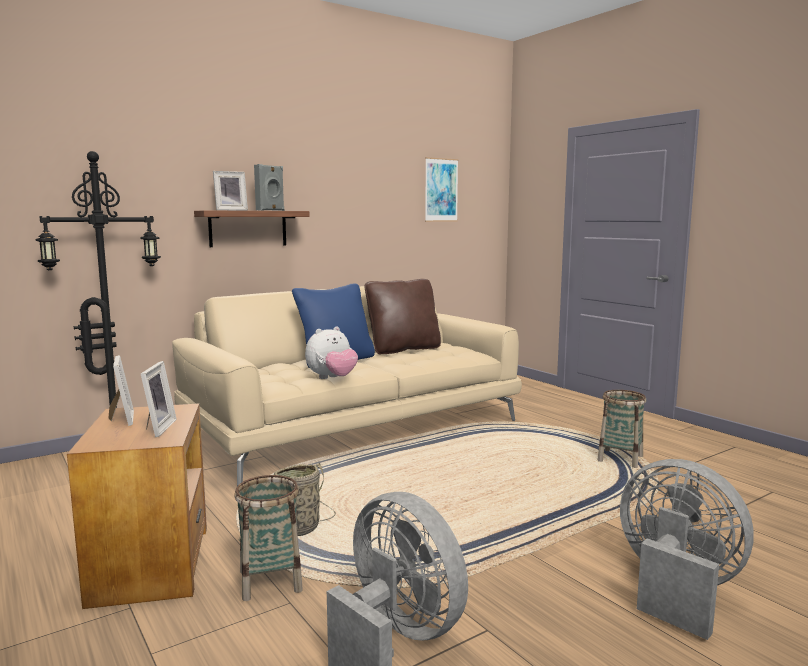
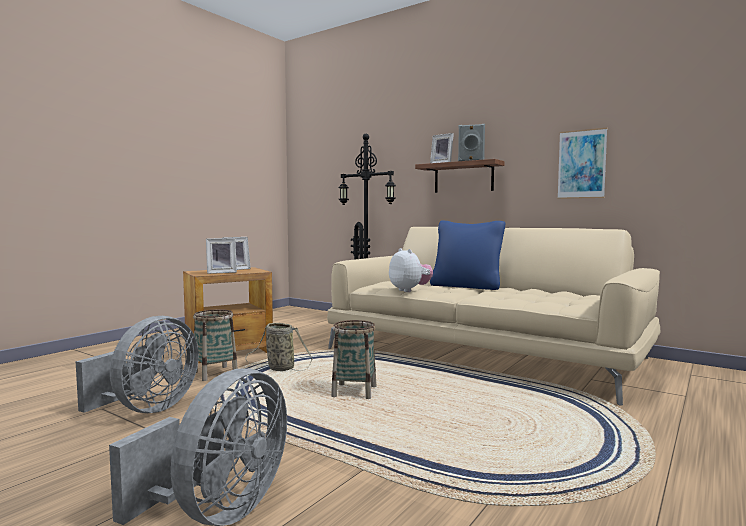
camera: 70 degrees right, 5 degrees down
plush toy [305,326,358,379] -> plush toy turned 150 degrees counterclockwise [389,248,433,292]
brown pillow [365,279,441,355] -> none
picture [425,157,459,222] -> picture moved to [557,128,607,199]
basket [597,390,646,468] -> basket moved to [331,320,376,399]

